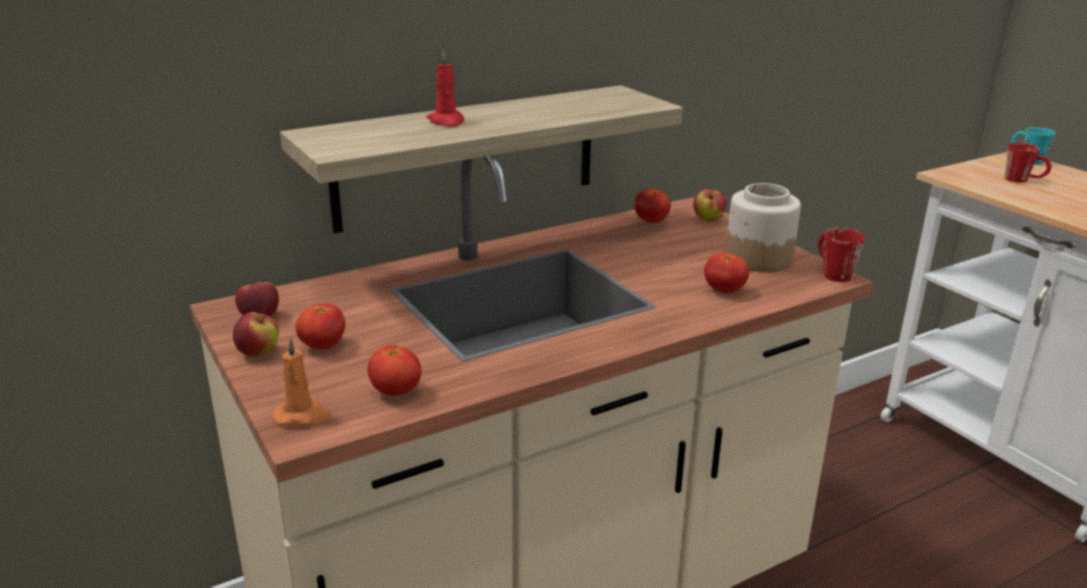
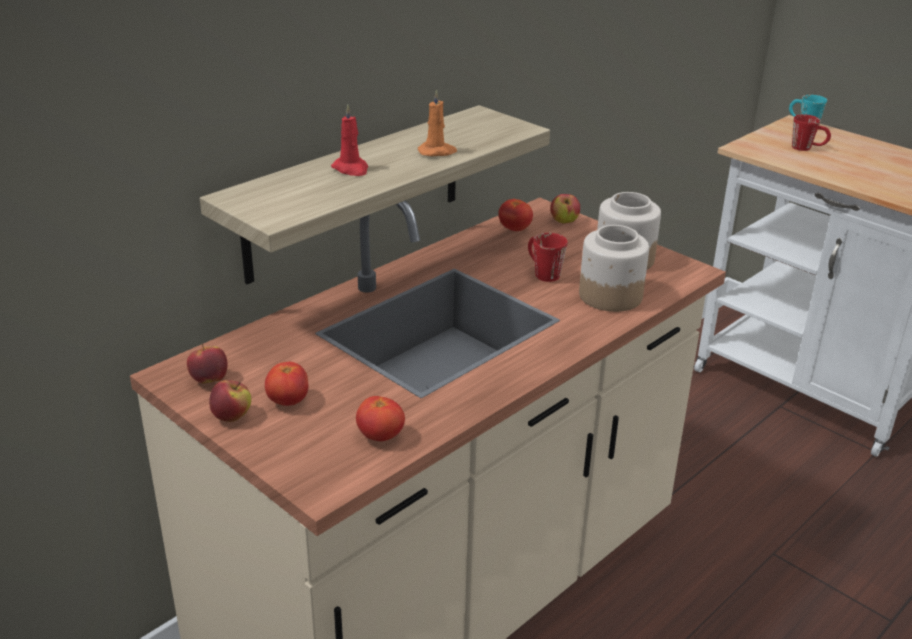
camera: 15 degrees left, 5 degrees up
orange candle [273,336,330,426] -> orange candle moved to [418,89,457,156]
tomato [704,252,749,293] -> jar [579,225,649,312]
red mug [818,228,865,282] -> red mug moved to [528,233,567,282]

